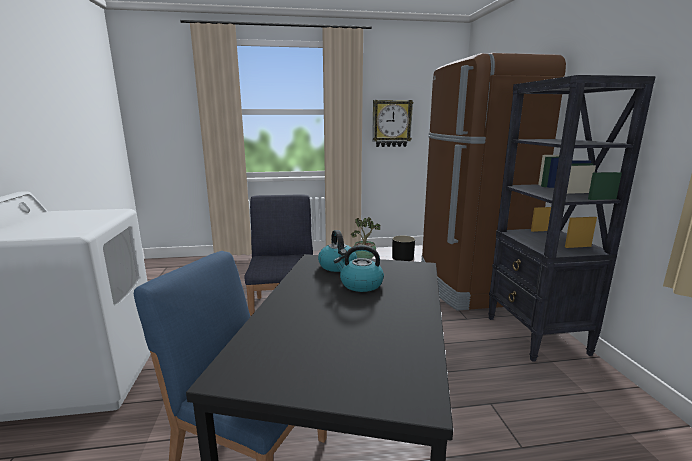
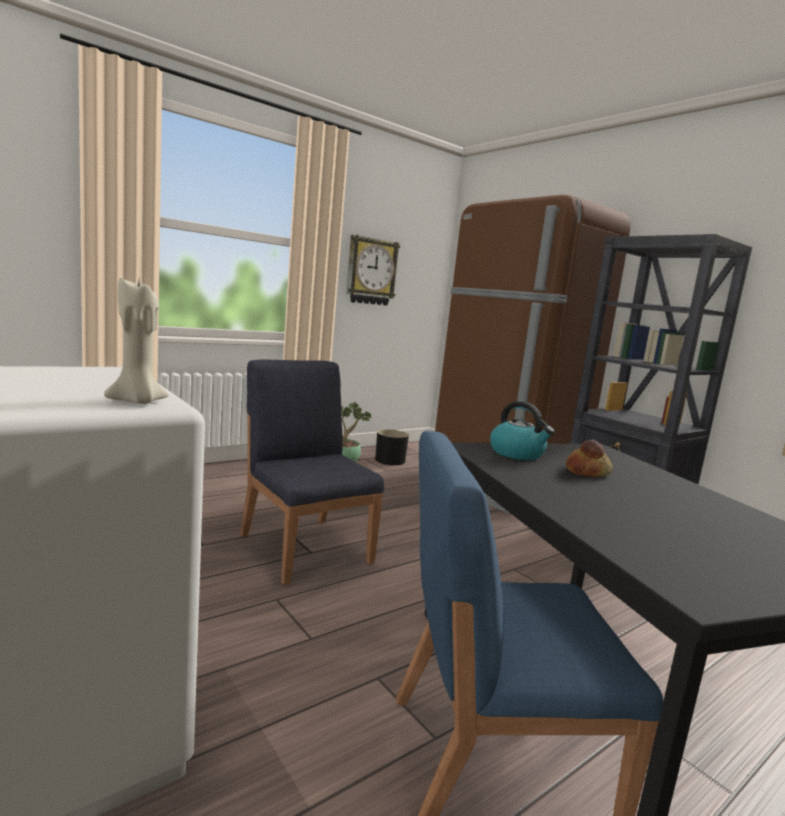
camera: 30 degrees left, 5 degrees down
kettle [334,245,384,292] -> bread [566,439,613,477]
none -> beige candle [104,278,169,404]

